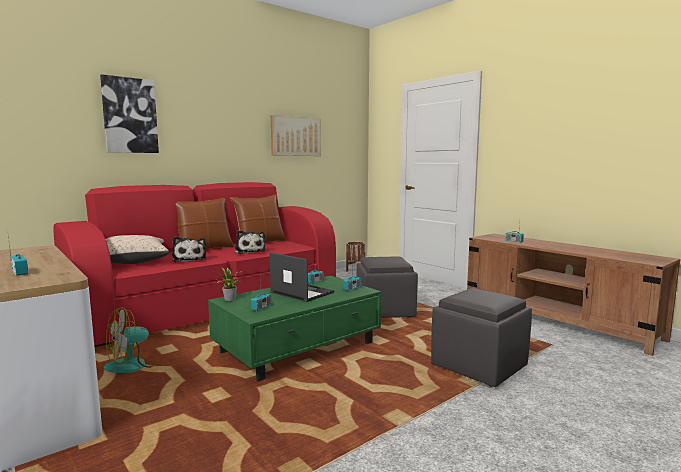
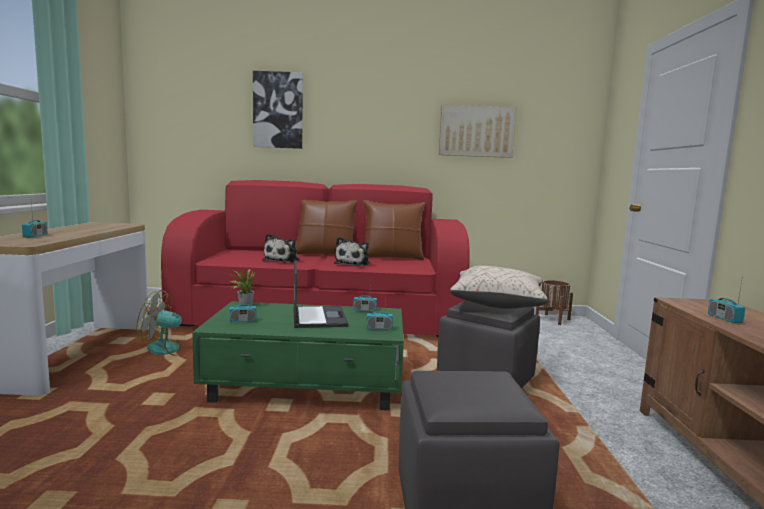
camera: 40 degrees right, 0 degrees up
beige pillow [106,235,169,264] -> beige pillow moved to [450,266,548,309]

